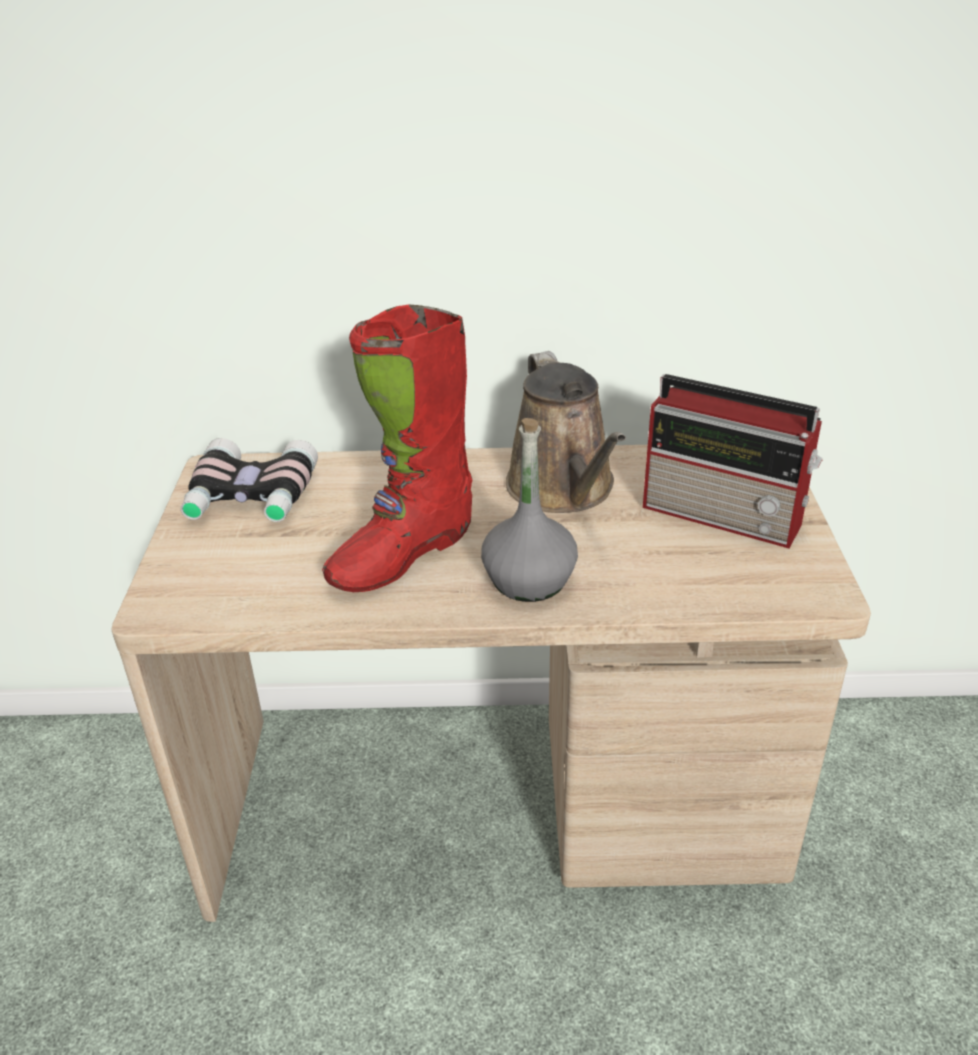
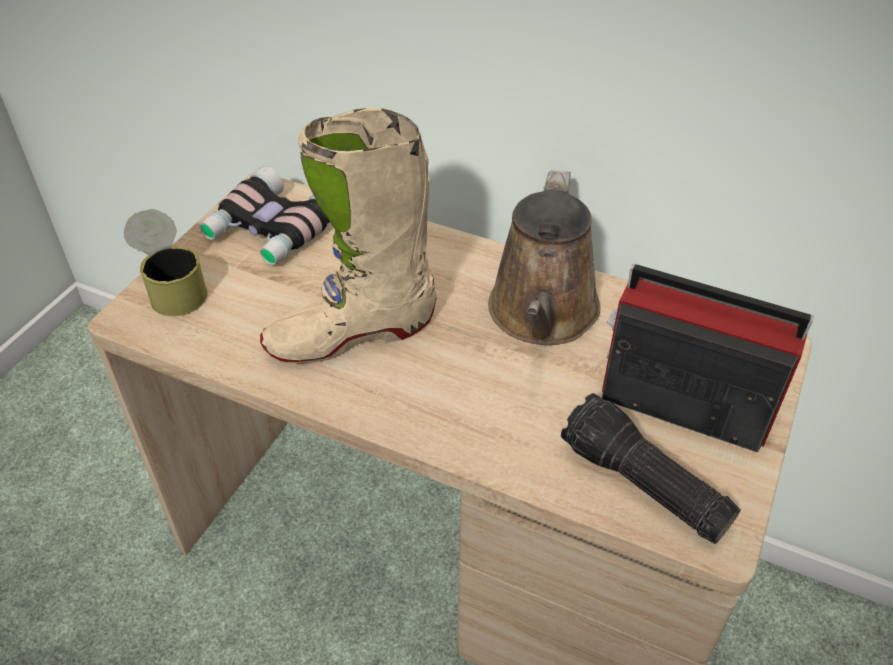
camera: 25 degrees right, 10 degrees up
red boot [322,305,472,592] -> beige boot [260,108,436,364]
grey bottle [481,418,578,602] -> none
radio [643,374,823,548] -> radio turned 150 degrees clockwise [602,264,814,453]
none -> can [124,209,208,316]
none -> flashlight [561,393,741,544]

